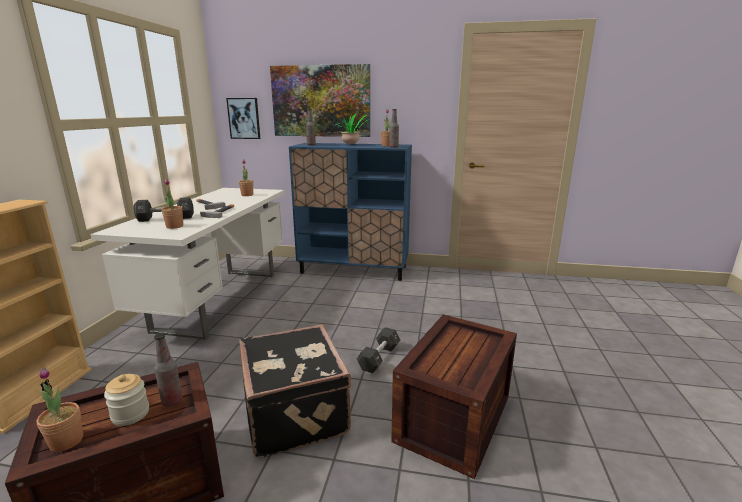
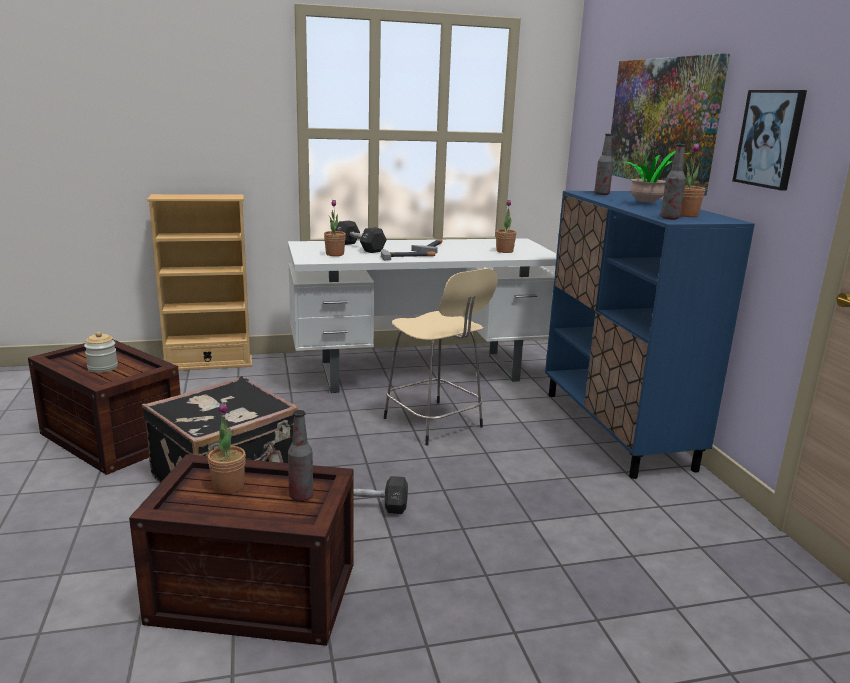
camera: 65 degrees right, 0 degrees up
potted plant [37,367,83,452] -> potted plant moved to [208,402,246,494]
bottle [154,333,183,407] -> bottle moved to [288,410,313,501]
picture [226,98,260,139] -> picture moved to [732,90,807,190]
none -> beige stool [384,268,498,446]

